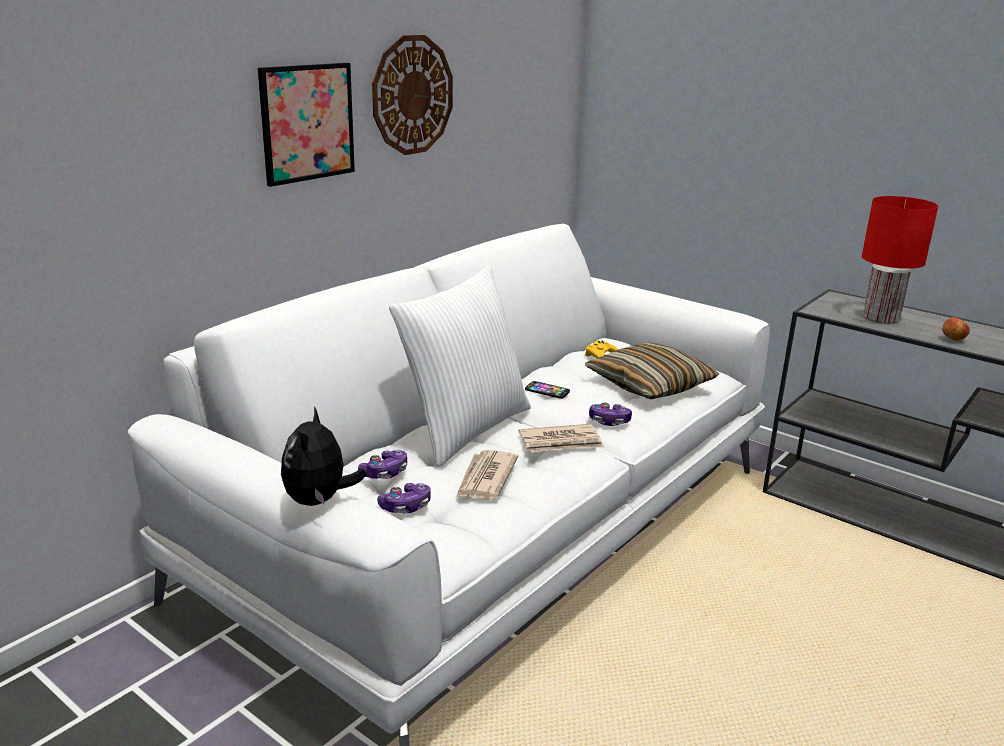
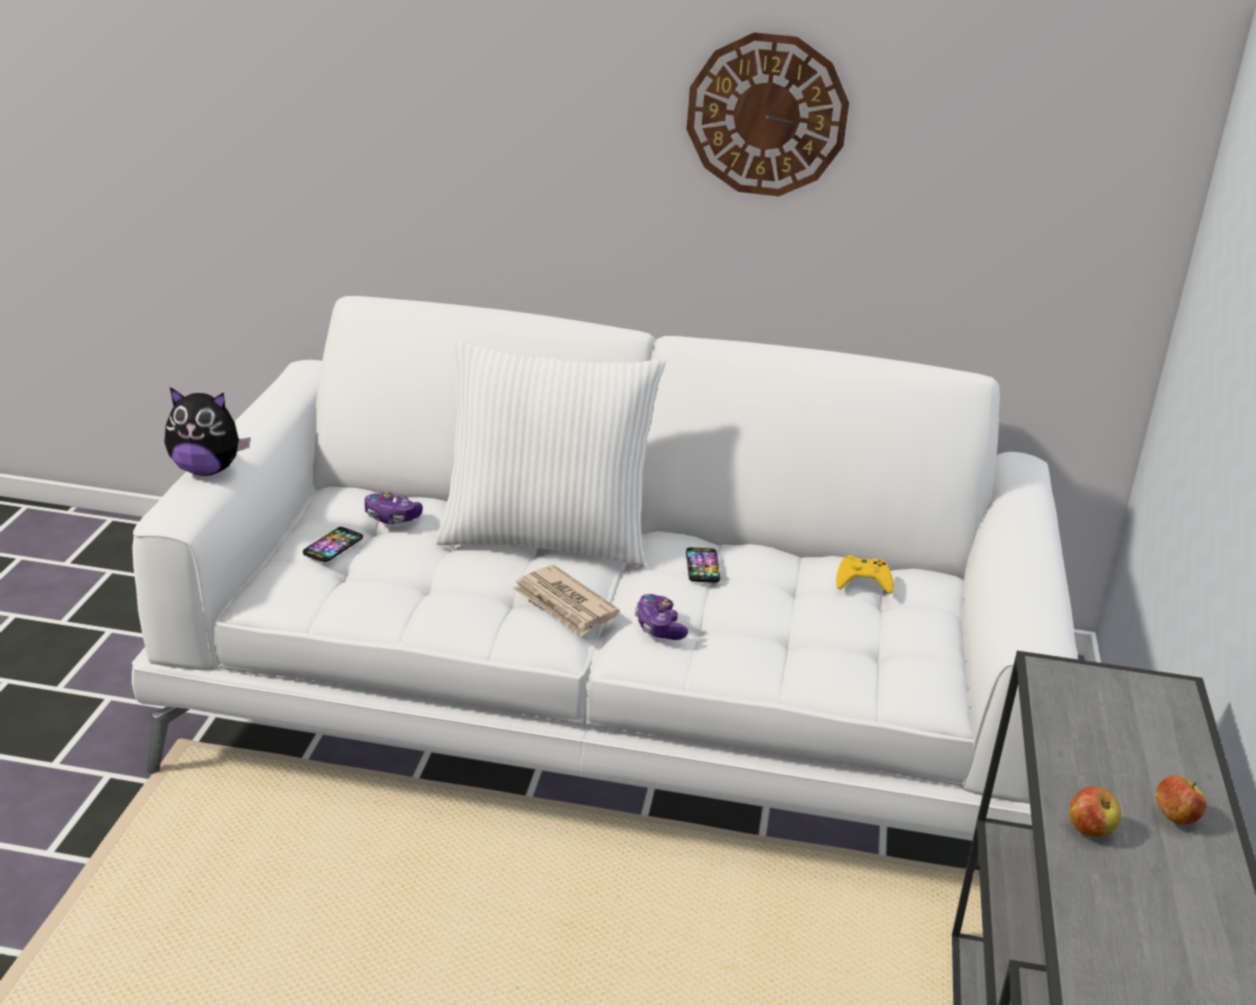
camera: 60 degrees right, 5 degrees up
picture [258,63,355,187] -> none
plush toy [281,406,366,506] -> plush toy turned 150 degrees counterclockwise [164,387,251,476]
game controller [377,483,431,514] -> phone [303,527,363,562]
newspaper [456,450,518,499] -> none
pillow [585,343,719,399] -> none
red table lamp [862,196,938,324] -> none
none -> apple [1155,775,1207,825]

